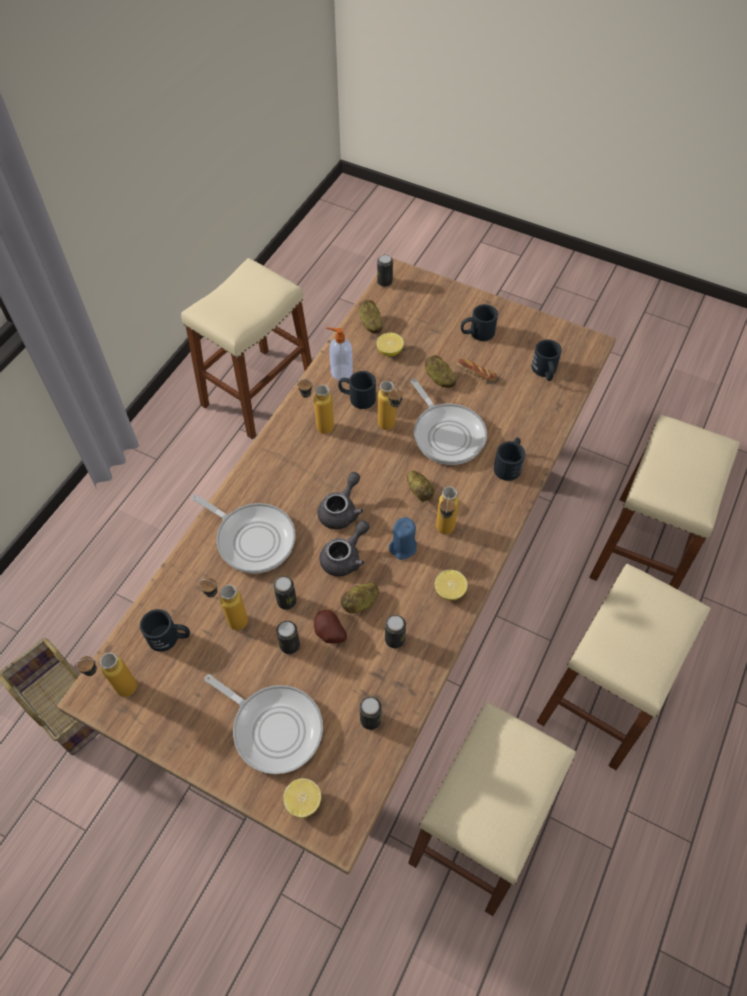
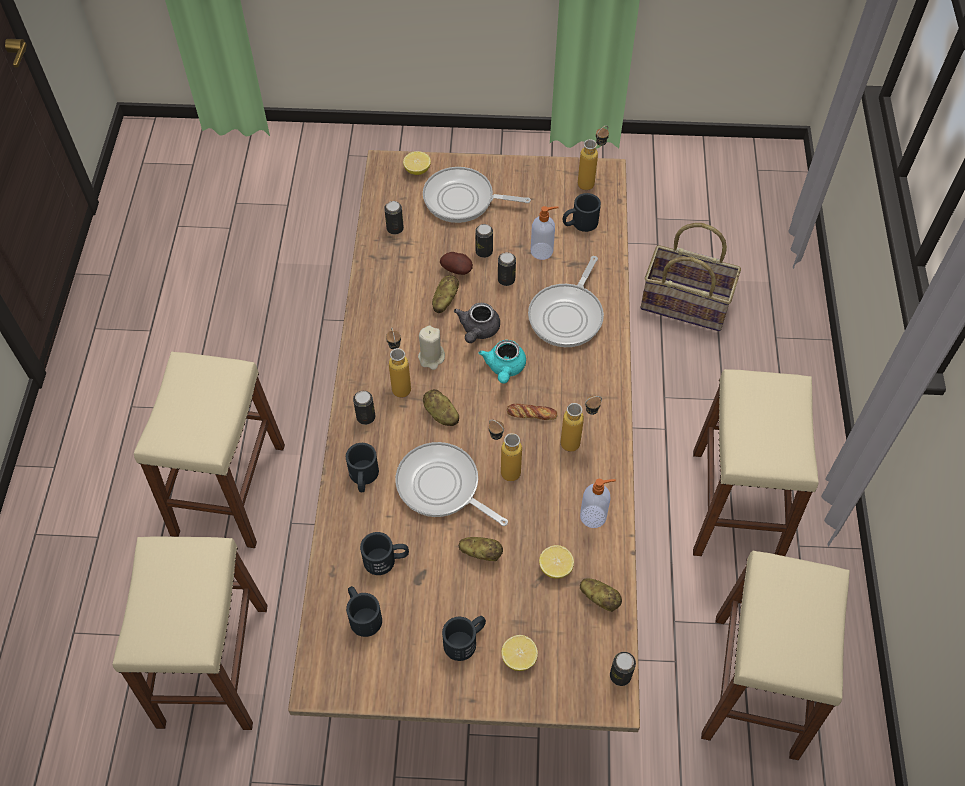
camera: 155 degrees right, 0 degrees up
frying pan [192,494,296,574] -> frying pan turned 75 degrees counterclockwise [528,256,604,347]
bottle [199,578,248,630] -> soap dispenser [531,206,559,260]
grey teapot [317,472,363,529] -> turquoise teapot [479,340,526,384]
black mug [338,371,376,409] -> black mug moved to [360,532,409,575]
can [385,615,406,648] -> can moved to [353,391,375,425]
blue candle [389,517,417,560] -> beige candle [418,326,445,370]
beige stool [408,702,576,916] -> beige stool moved to [693,369,819,556]
lemon [435,570,468,600] -> lemon moved to [502,635,538,671]
bread [457,359,497,382] -> bread moved to [507,404,558,420]

